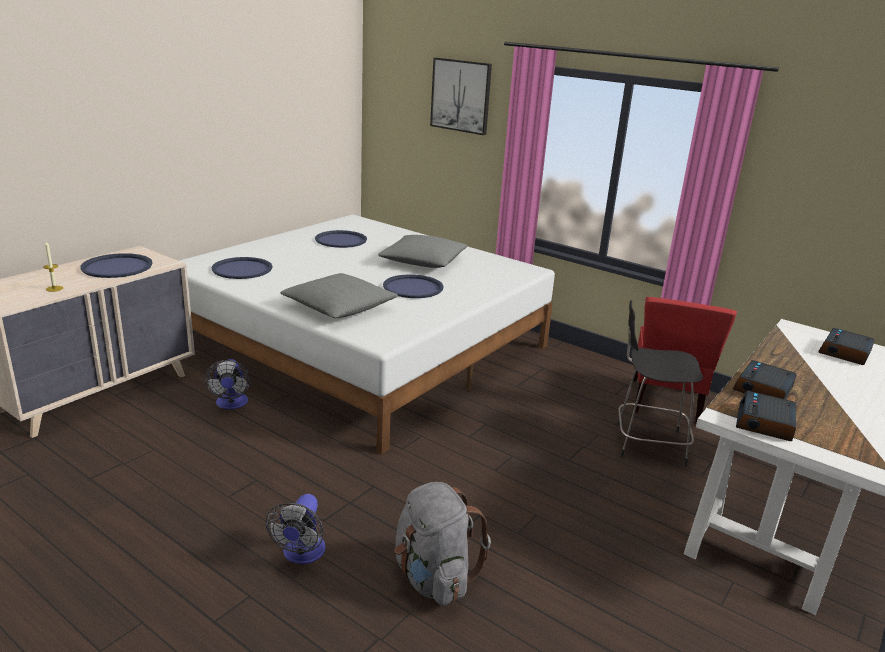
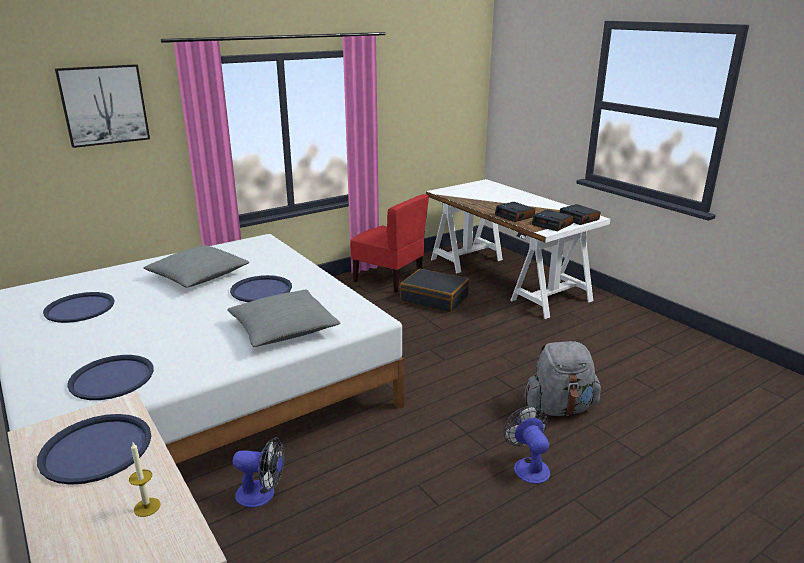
camera: 70 degrees left, 0 degrees up
fan [266,494,326,564] -> fan turned 135 degrees counterclockwise [503,406,550,484]
black stool [617,300,703,466] -> black suitcase [400,269,470,313]
alarm clock [818,328,875,365] -> alarm clock moved to [560,204,600,225]

